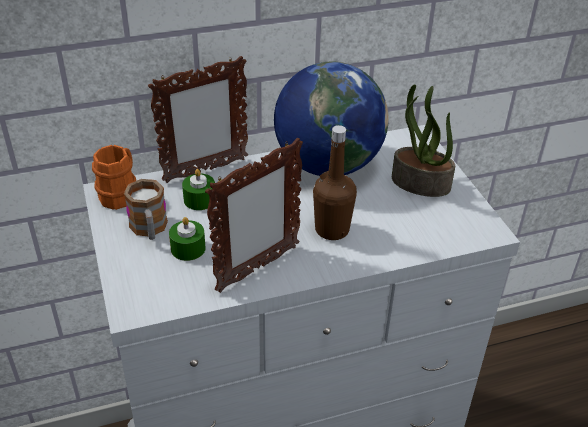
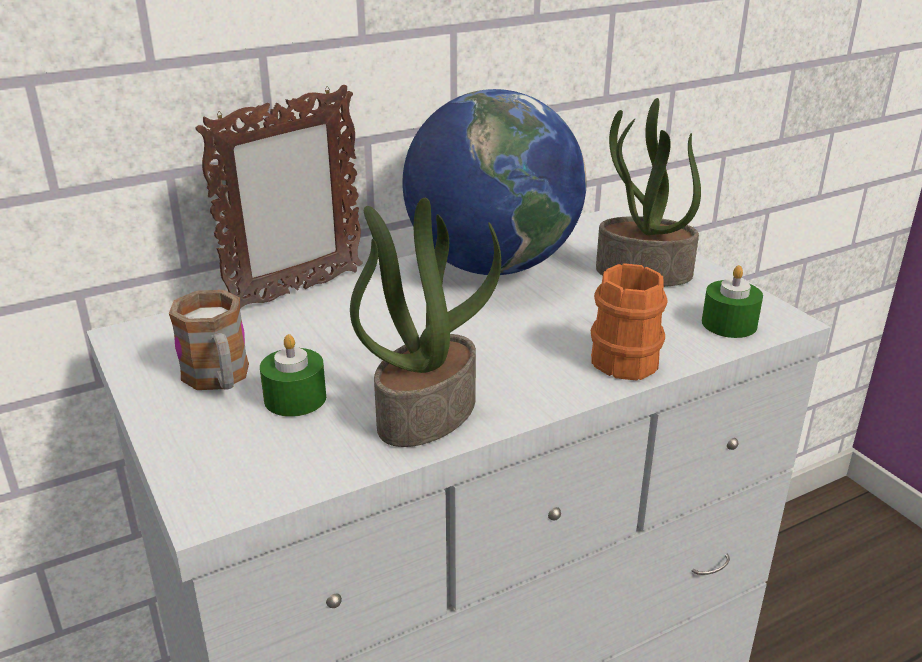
camera: 10 degrees left, 10 degrees down
orange mug [92,145,136,210] -> orange mug moved to [591,263,667,381]
green candle [182,169,215,210] -> green candle moved to [702,265,763,338]
picture frame [205,138,303,293] -> potted plant [350,198,501,447]
brown bottle [313,125,357,240] -> none

